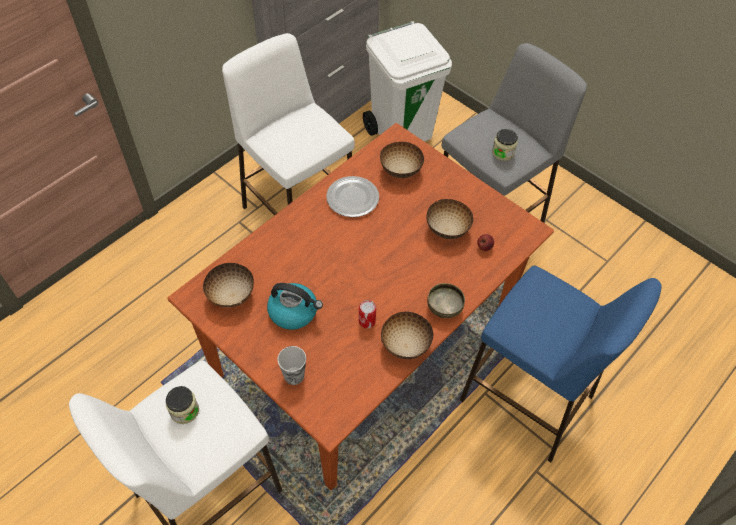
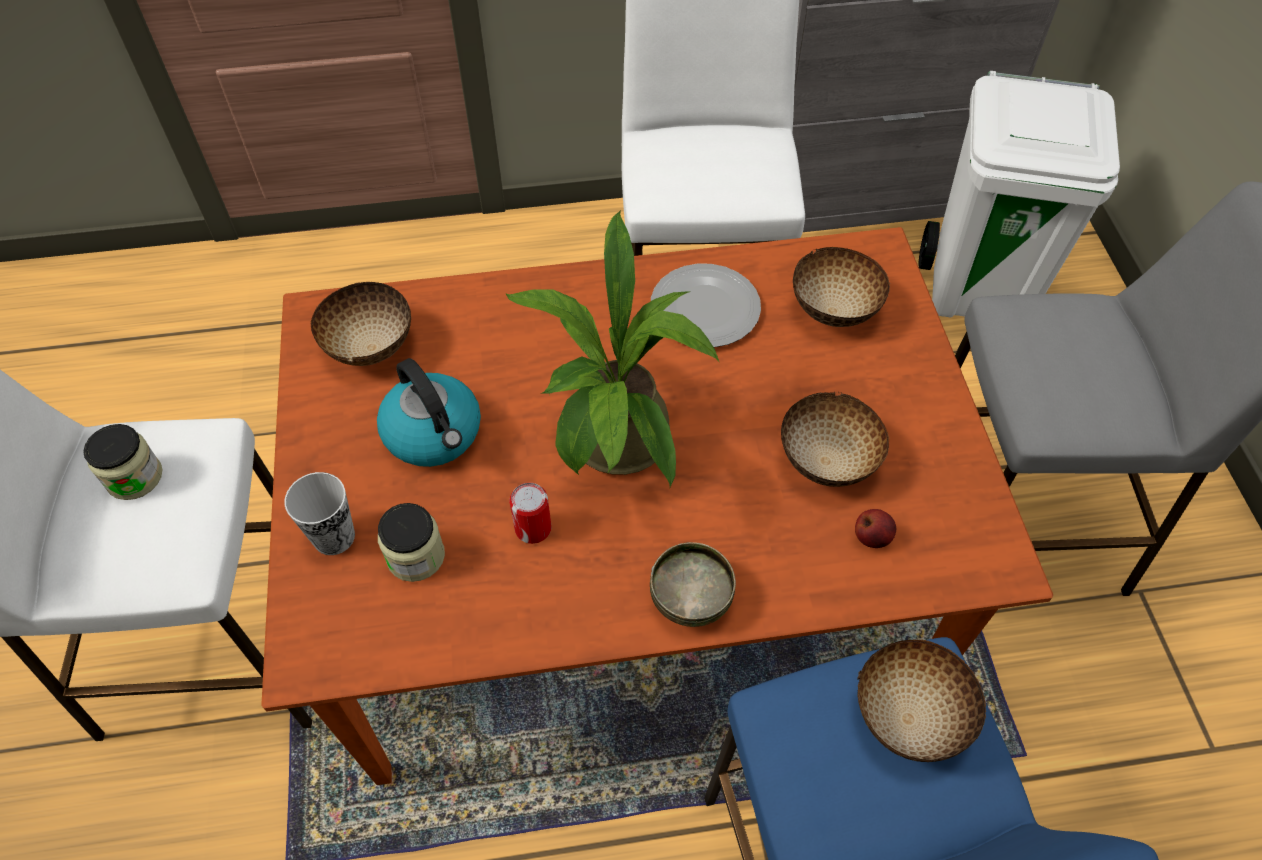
camera: 40 degrees right, 0 degrees up
bowl [381,311,433,359] -> bowl moved to [857,640,986,762]
jar [492,129,518,161] -> jar moved to [378,503,445,582]
none -> potted plant [505,210,720,487]

